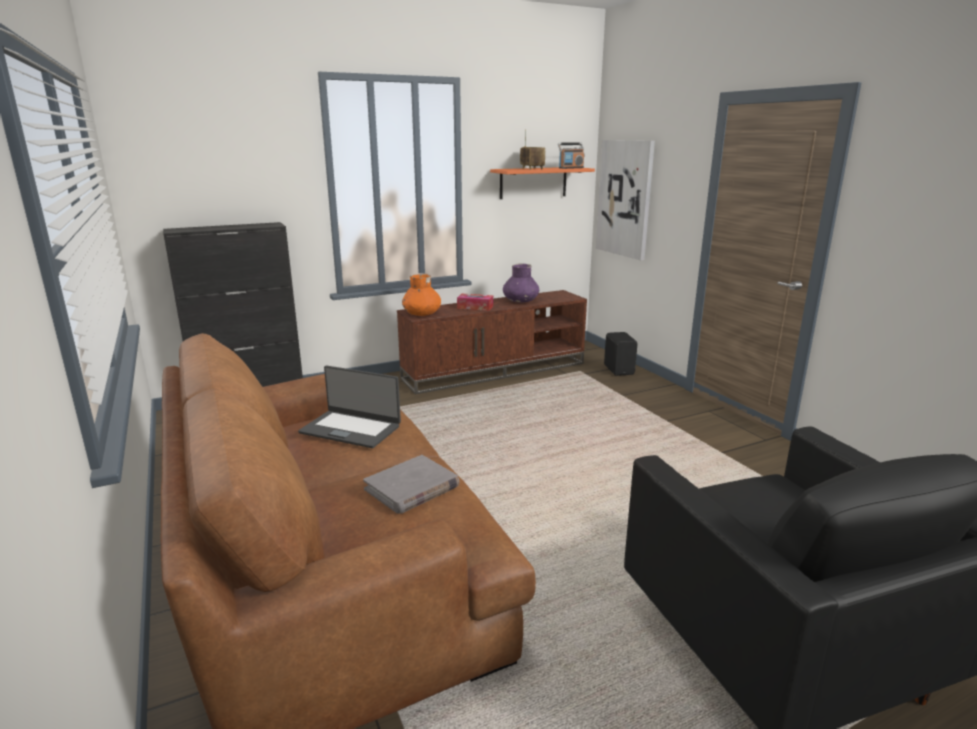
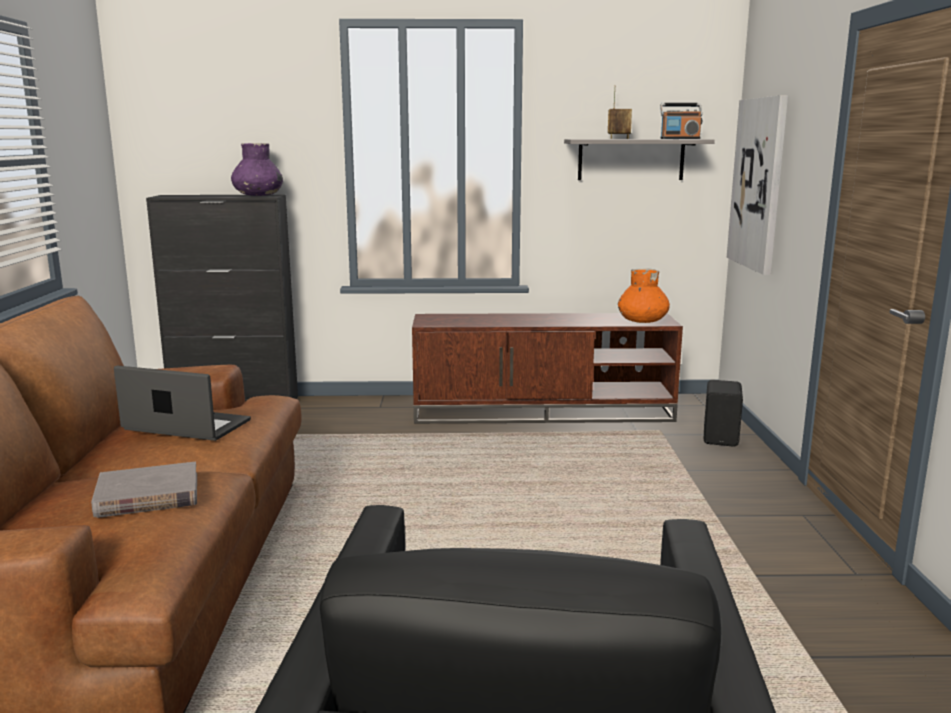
camera: 25 degrees right, 5 degrees down
laptop [298,365,401,448] -> laptop turned 150 degrees clockwise [114,365,251,441]
orange vase [402,273,441,316] -> orange vase moved to [618,268,670,323]
tissue box [457,294,493,311] -> none
orange shelf [490,167,595,199] -> grey shelf [564,139,715,180]
purple vase [503,264,539,303] -> purple vase moved to [231,143,283,196]

